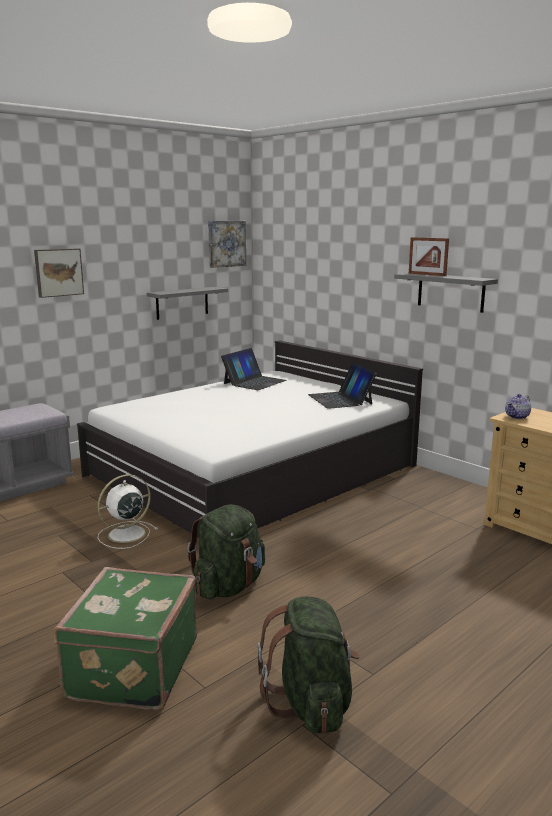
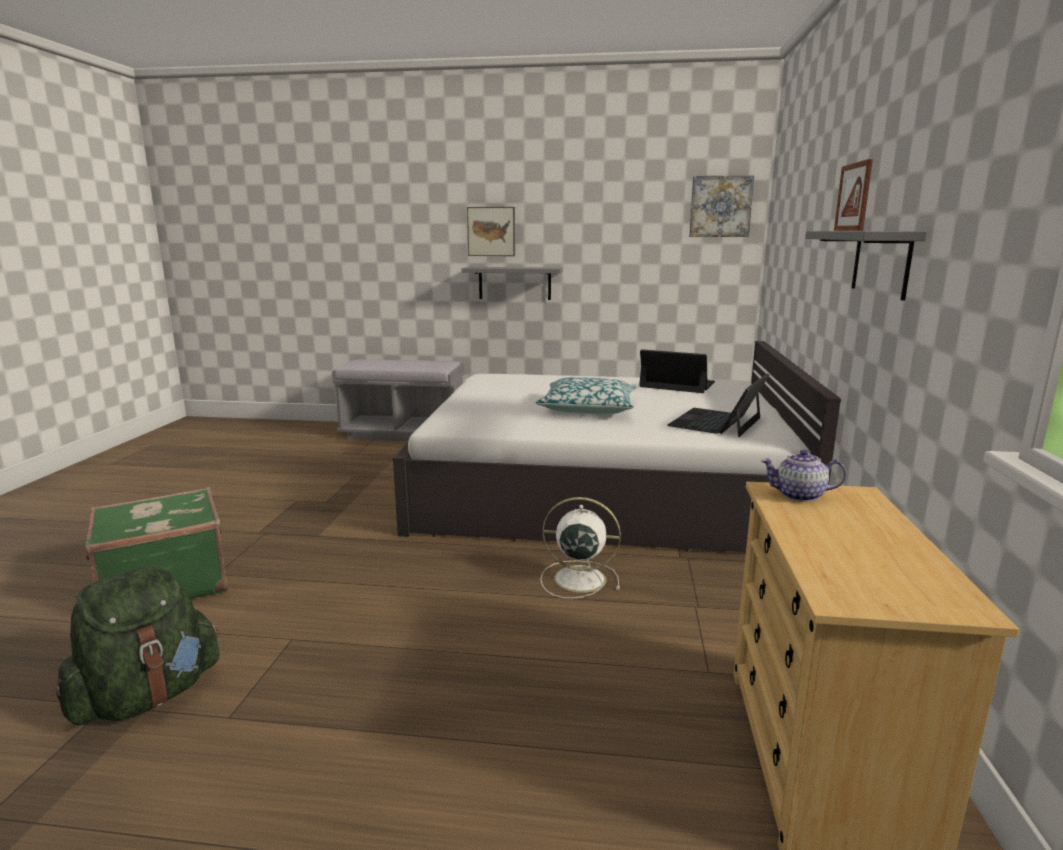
camera: 50 degrees right, 0 degrees up
white fan [97,474,158,549] -> white fan moved to [540,497,621,599]
grey shelf [147,287,228,320] -> grey shelf moved to [461,267,563,300]
green backpack [187,504,265,599] -> none
laptop [221,348,287,390] -> laptop turned 150 degrees counterclockwise [639,349,715,393]
none -> pillow [535,377,637,414]

